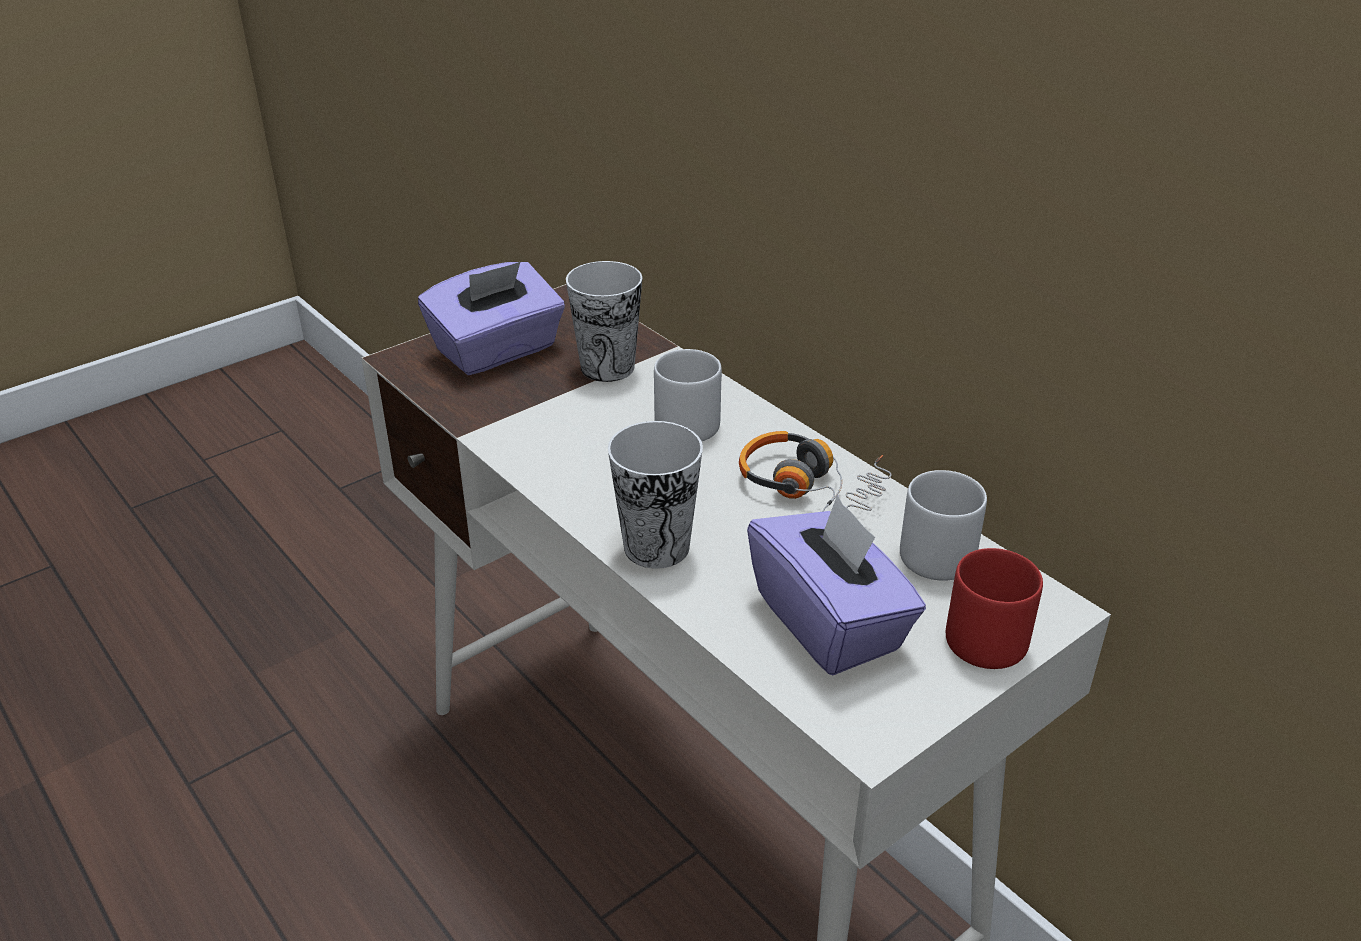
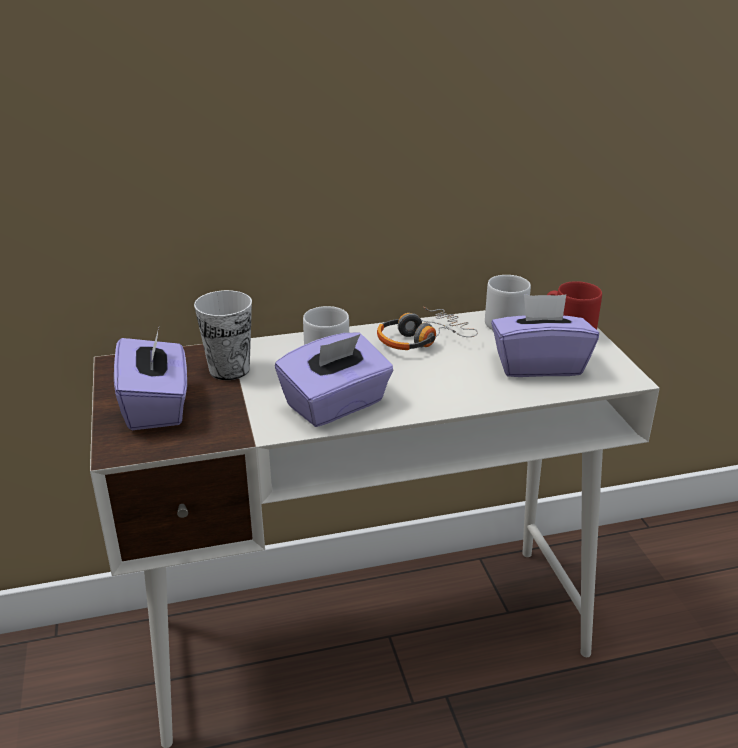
camera: 65 degrees left, 5 degrees down
cup [608,421,703,569] -> none
none -> purple tissue box [275,333,393,427]

